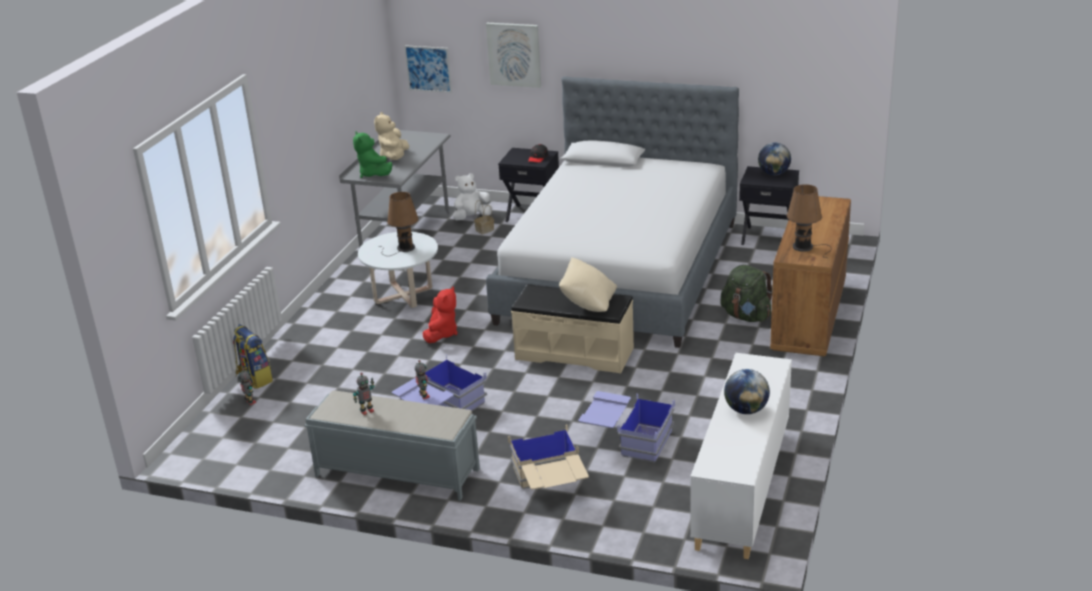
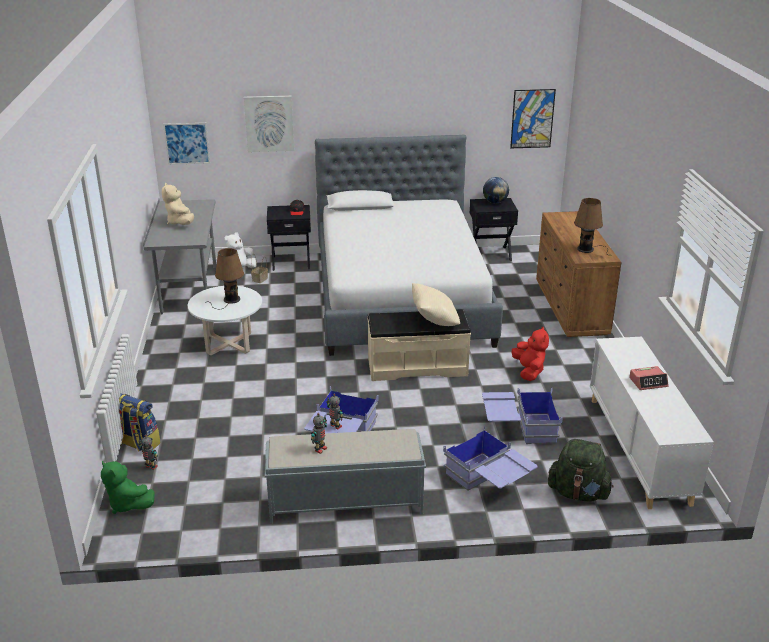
camera: 25 degrees left, 0 degrees up
green plush toy [353,131,392,178] -> green plush toy moved to [101,461,155,514]
red plush toy [423,286,458,343] -> red plush toy moved to [512,326,549,381]
beige storage box [508,424,589,490] -> blue storage box [443,425,538,491]
green backpack [720,265,773,322] -> green backpack moved to [548,439,613,502]
globe [724,369,770,414] -> alarm clock [629,366,669,390]
none -> picture [510,89,556,148]

